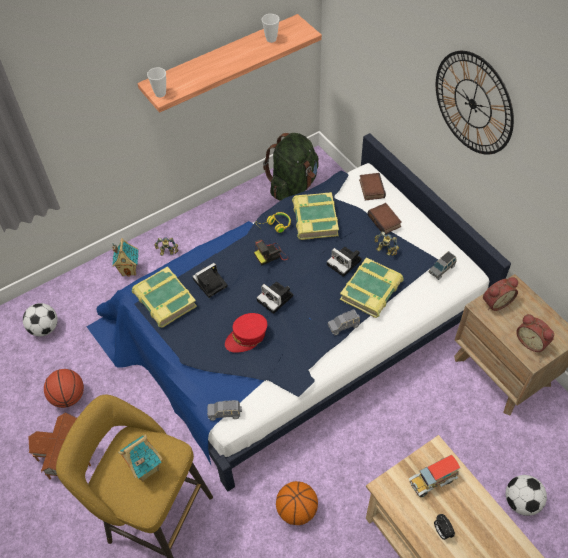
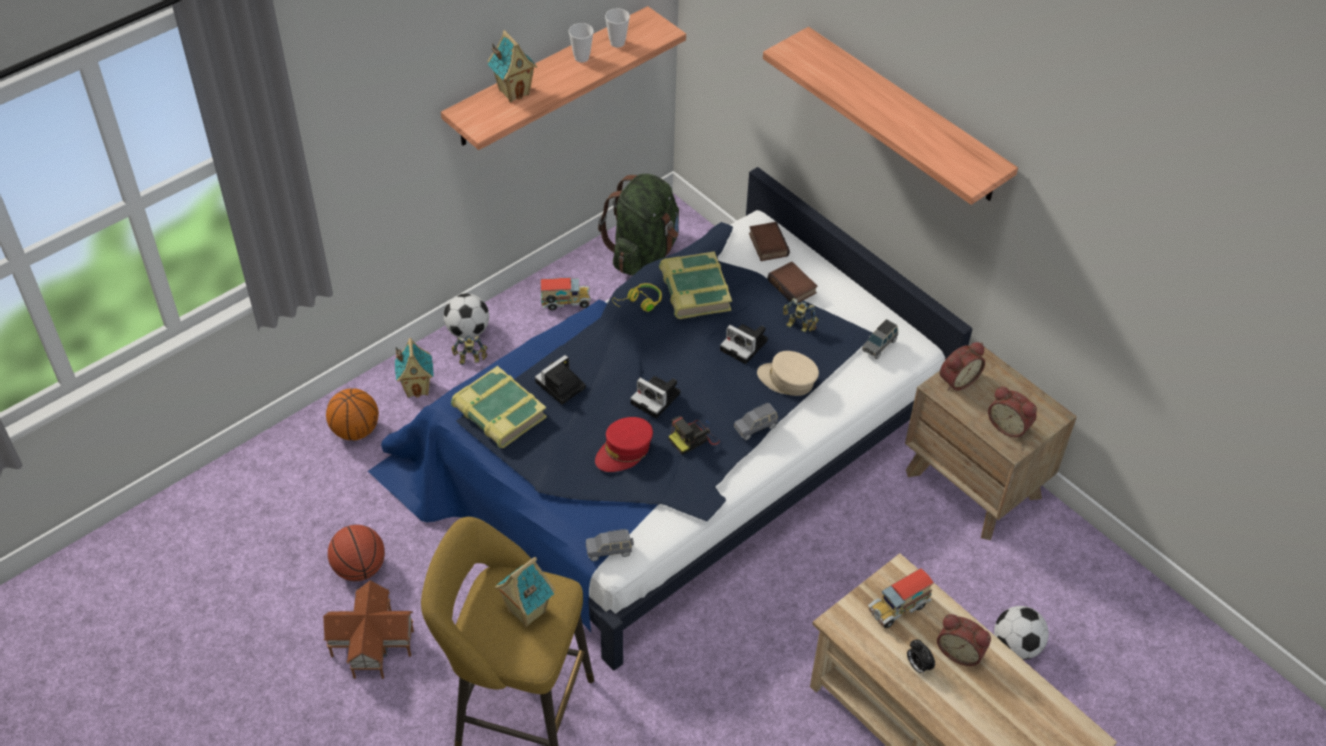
camera: 10 degrees left, 5 degrees down
football [23,303,58,336] -> football moved to [444,293,489,339]
cup [147,68,166,97] -> cup moved to [569,23,594,63]
camera [254,239,288,266] -> camera moved to [668,416,720,455]
basketball [276,481,318,525] -> basketball moved to [326,388,379,440]
book [340,257,404,318] -> beige cap [757,351,819,396]
wall clock [436,51,514,155] -> shelf [763,27,1018,205]
none -> toy house [487,30,538,102]
none -> toy truck [541,277,591,310]
none -> alarm clock [937,614,991,666]

